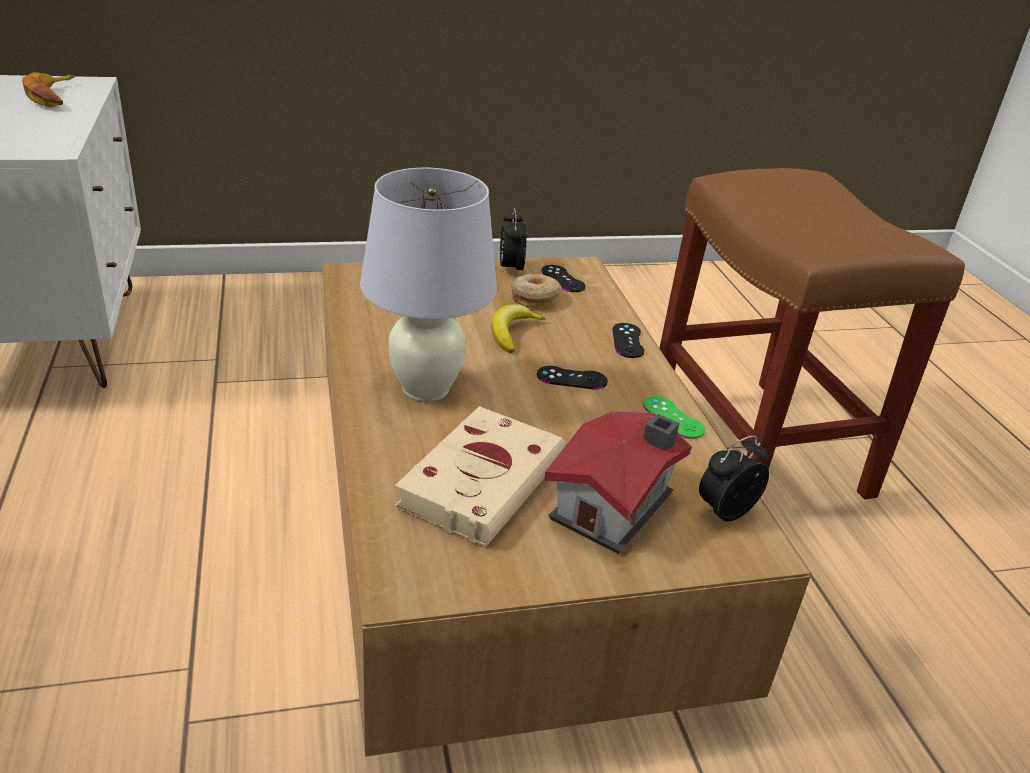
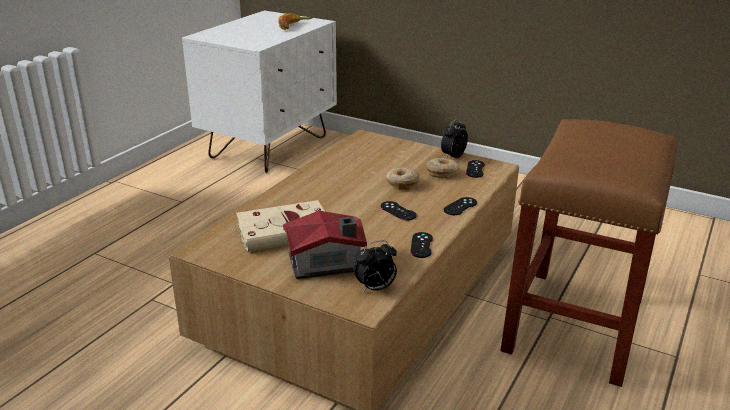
camera: 45 degrees right, 5 degrees down
white table lamp [360,168,497,402] -> none
banana [491,304,546,353] -> donut [386,168,419,190]
green game controller [644,396,705,439] -> black game controller [410,232,433,258]
alarm clock [699,436,769,521] -> alarm clock turned 150 degrees clockwise [353,240,397,293]

